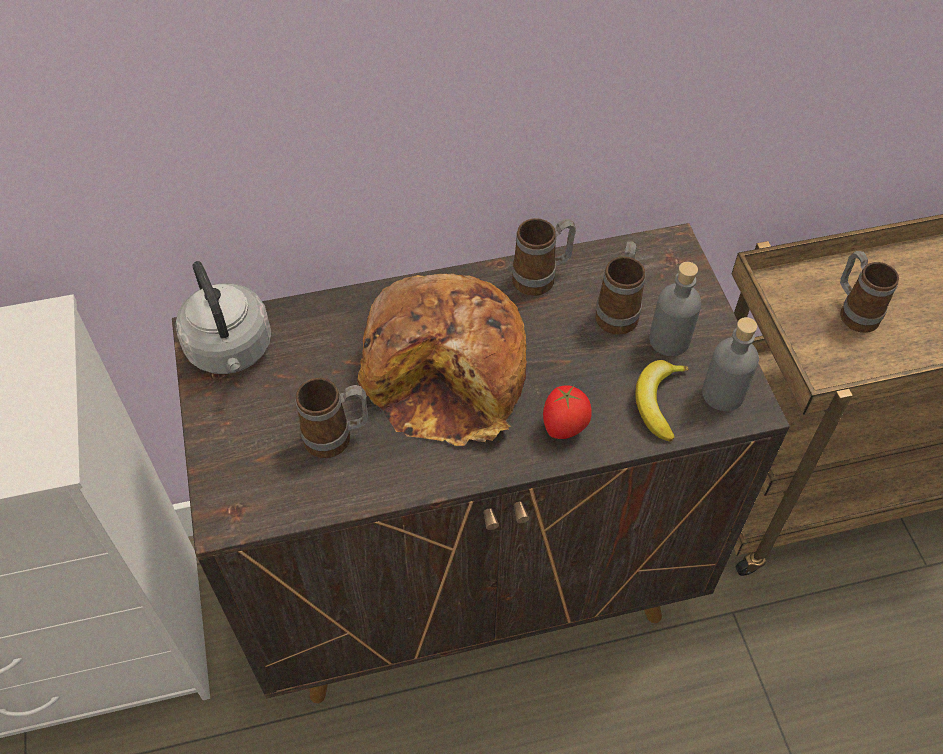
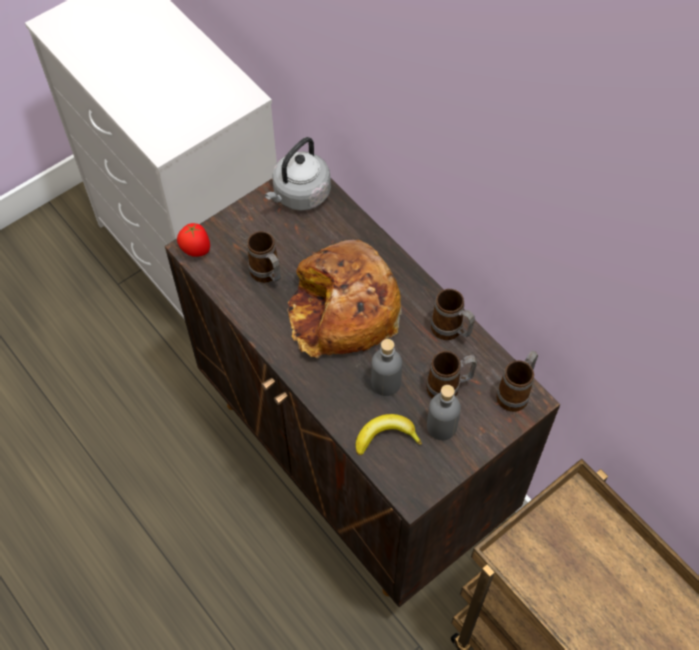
camera: 65 degrees right, 5 degrees up
tomato [543,385,592,439] -> tomato moved to [177,223,210,257]
grey bottle [702,317,759,411] -> grey bottle moved to [371,339,402,396]
mug [840,251,899,333] -> mug moved to [496,351,538,412]

